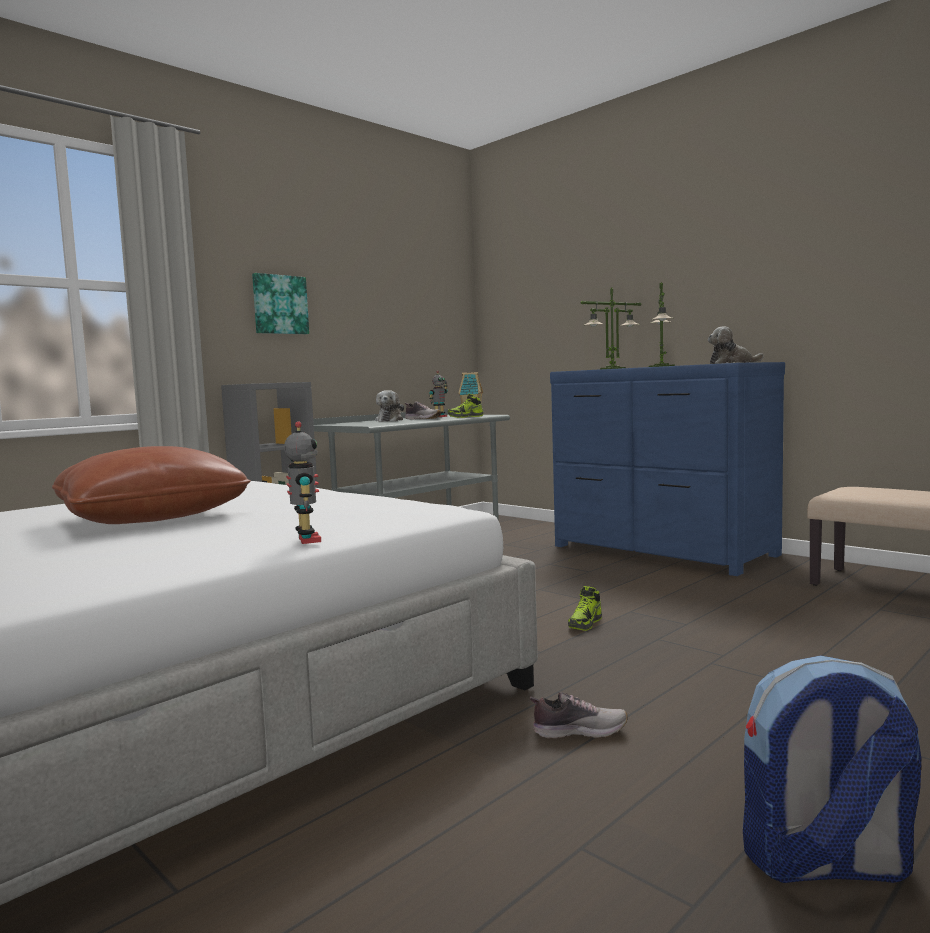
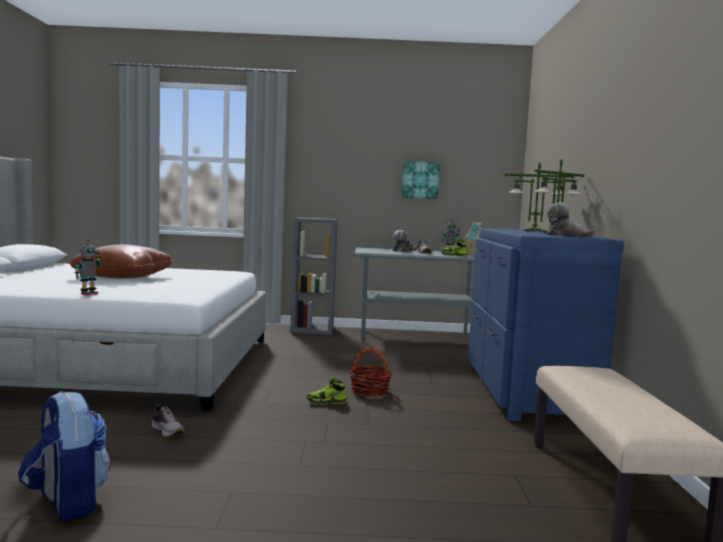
camera: 45 degrees right, 0 degrees up
picture [252,273,309,334] -> picture moved to [402,161,440,199]
none -> basket [349,347,392,397]

